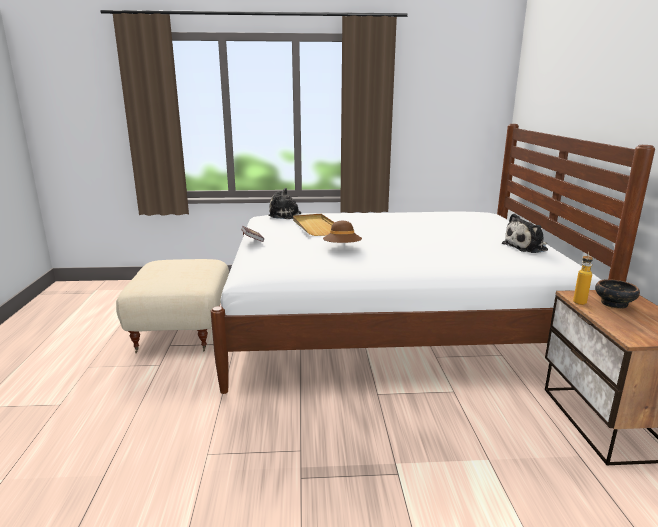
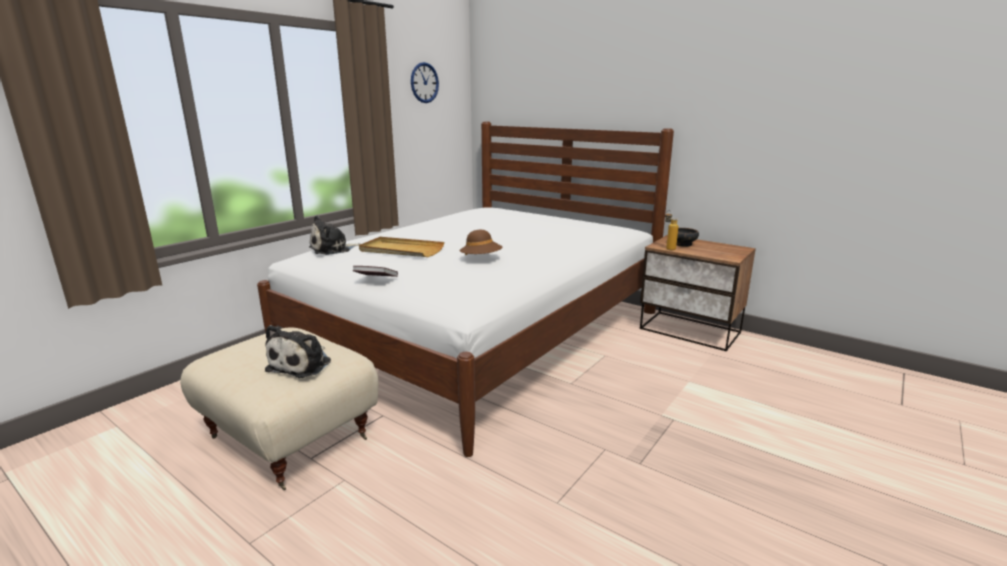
camera: 50 degrees left, 0 degrees up
plush toy [501,213,548,253] -> plush toy moved to [265,325,331,378]
none -> wall clock [411,62,439,103]

